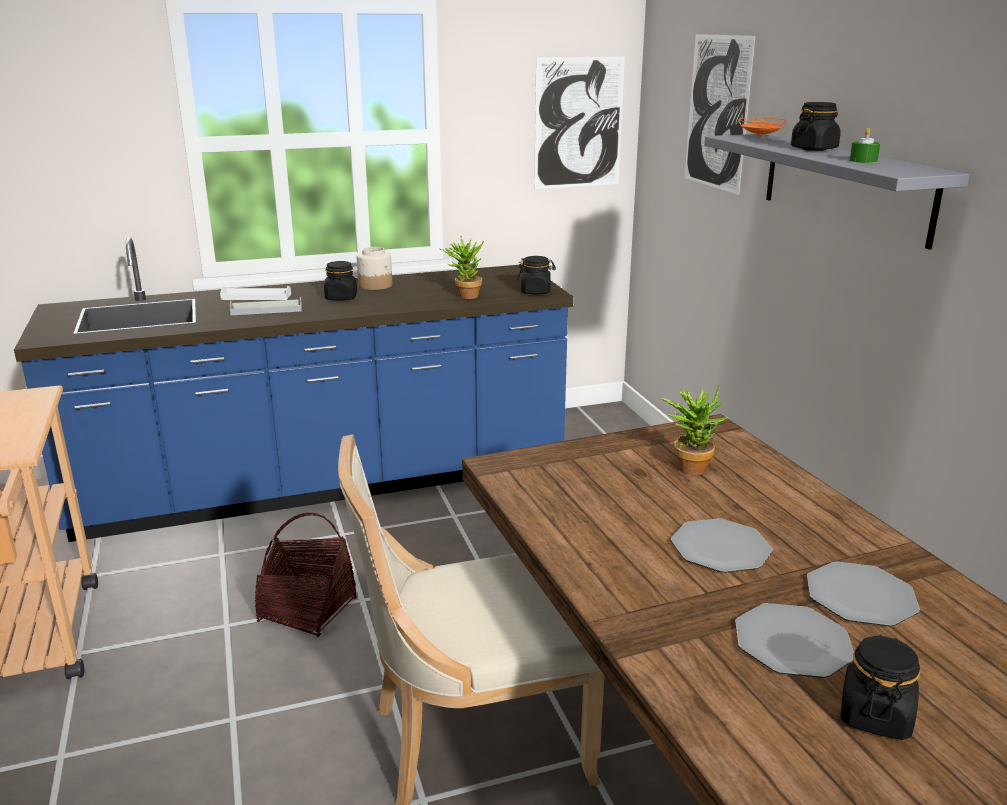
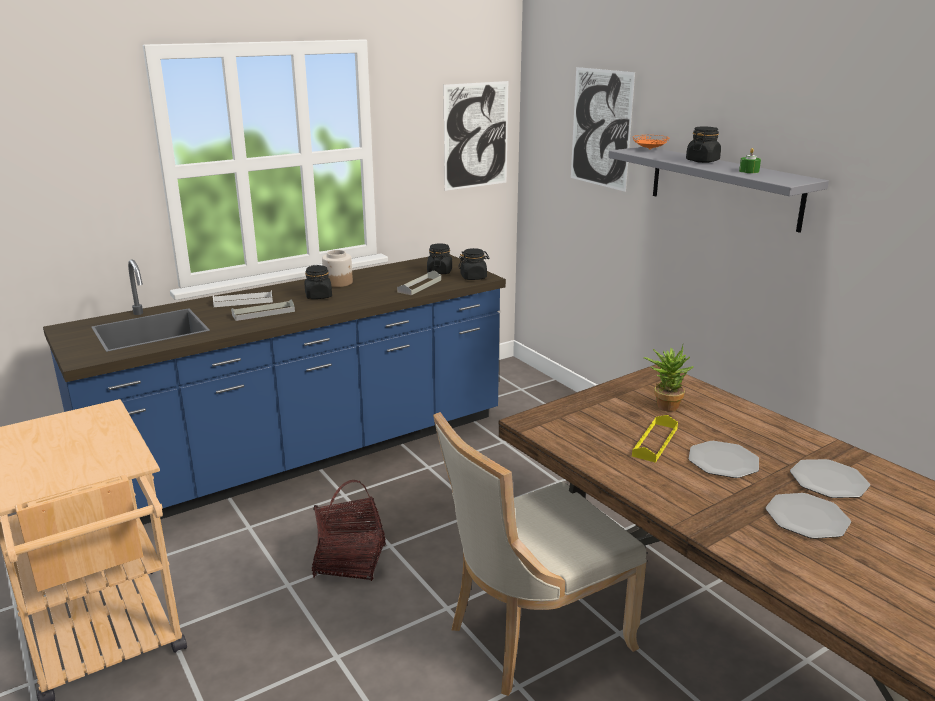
camera: 15 degrees left, 0 degrees up
potted plant [439,235,484,299] -> grey tray [397,270,441,295]
black jar [840,635,921,740] -> black jar moved to [427,243,452,274]
none -> yellow tray [632,415,678,463]

